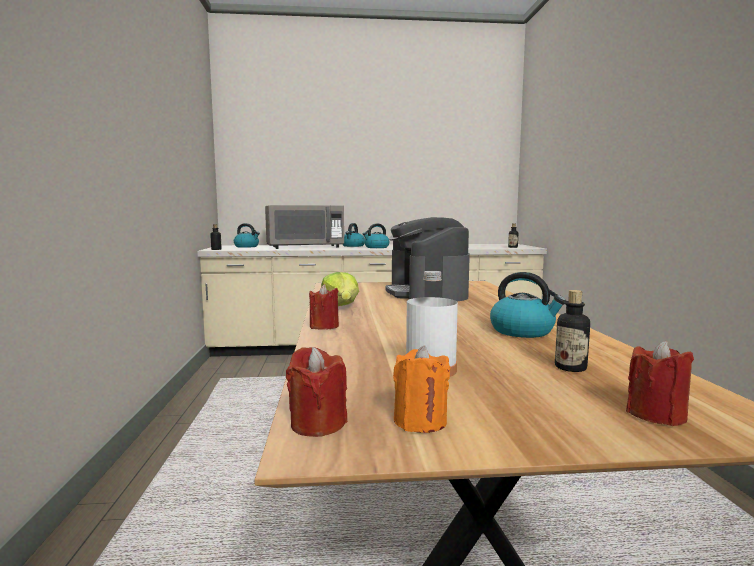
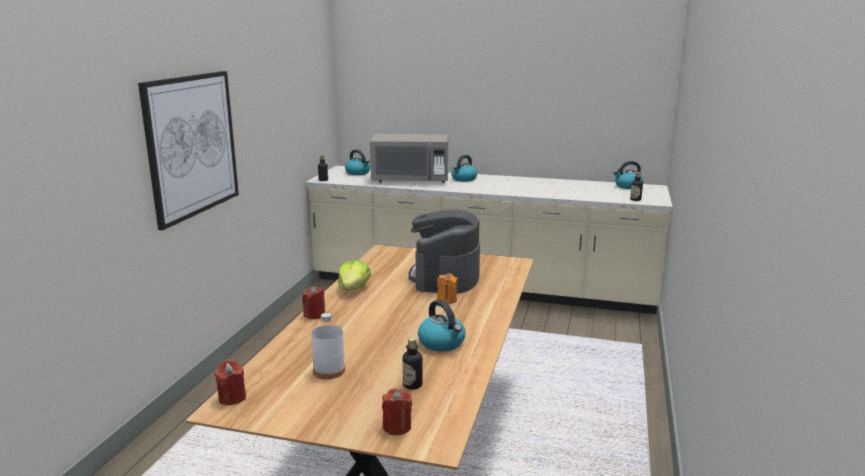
camera: 20 degrees right, 10 degrees up
kettle [363,224,390,248] -> kettle moved to [613,161,643,189]
orange candle [393,346,450,433] -> orange candle moved to [437,273,458,304]
none -> picture [138,71,239,230]

